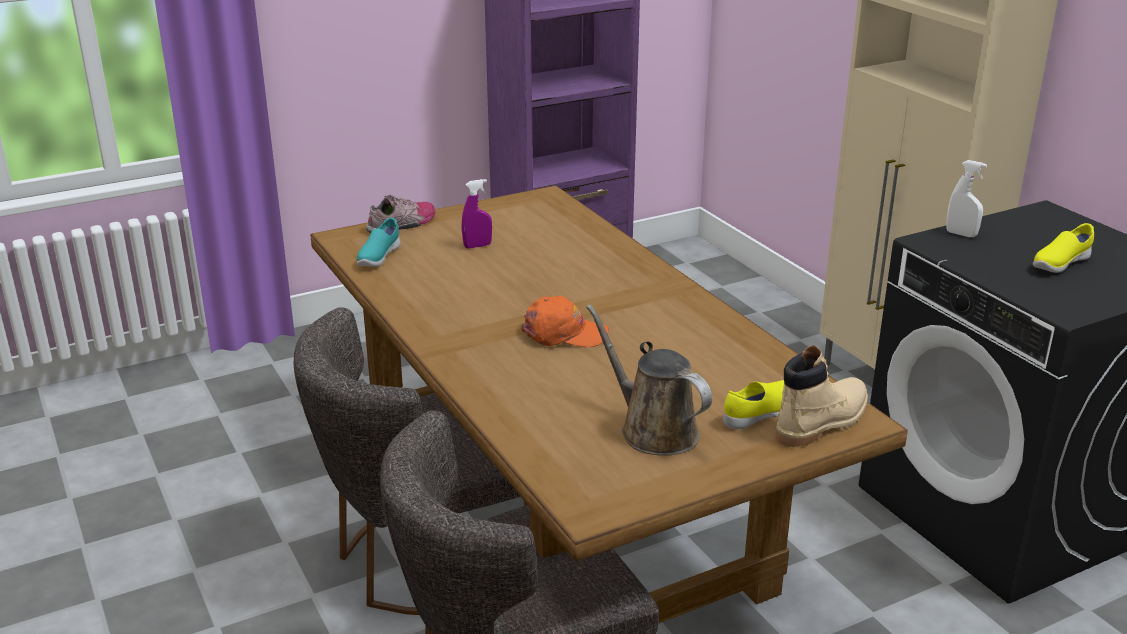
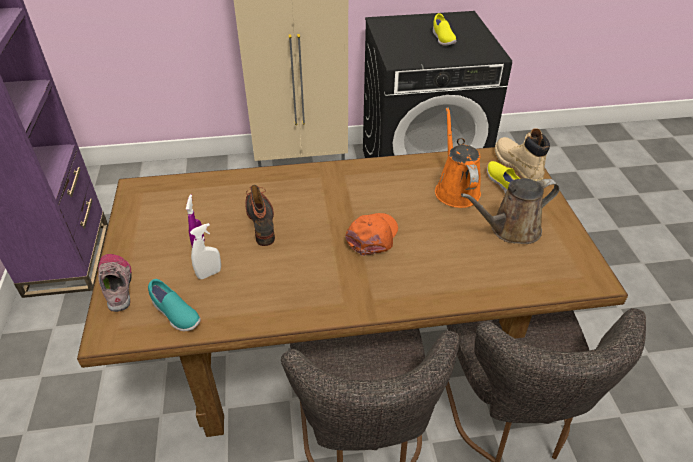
camera: 70 degrees left, 15 degrees up
white spray bottle [946,160,987,237] -> white spray bottle moved to [190,223,221,279]
none -> boot [245,185,275,246]
none -> orange watering can [435,107,481,208]

